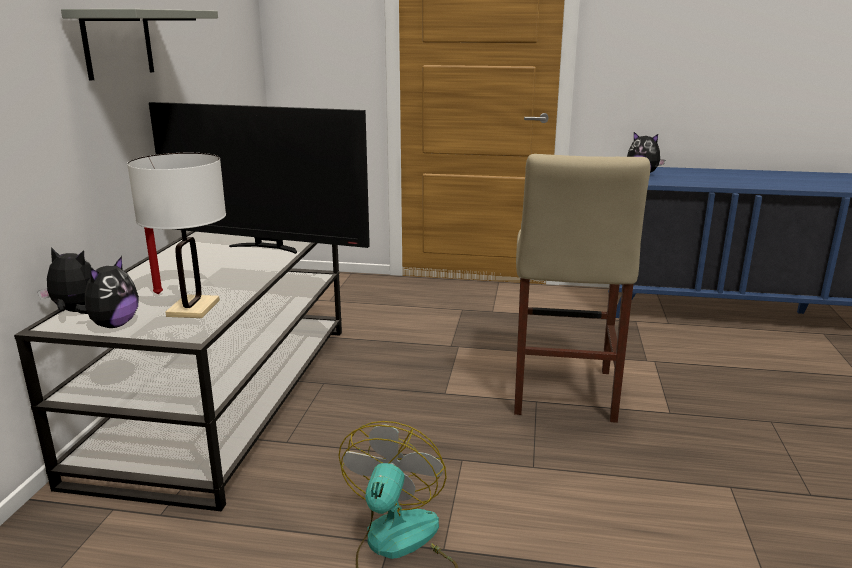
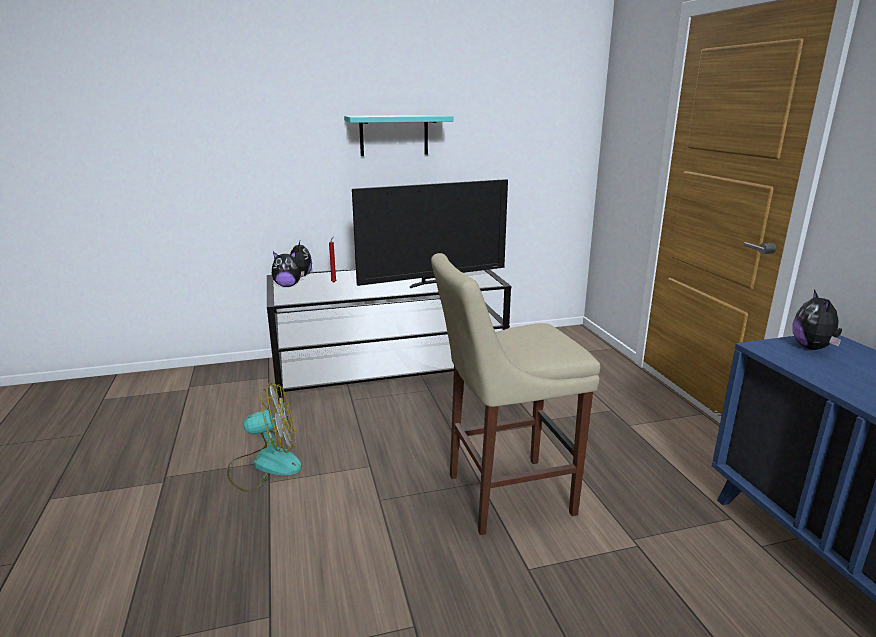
camera: 65 degrees right, 0 degrees up
grey shelf [61,9,218,81] -> turquoise shelf [344,115,453,156]
white table lamp [127,153,226,318] -> none
television [149,102,370,254] -> television turned 105 degrees counterclockwise [352,179,508,288]

